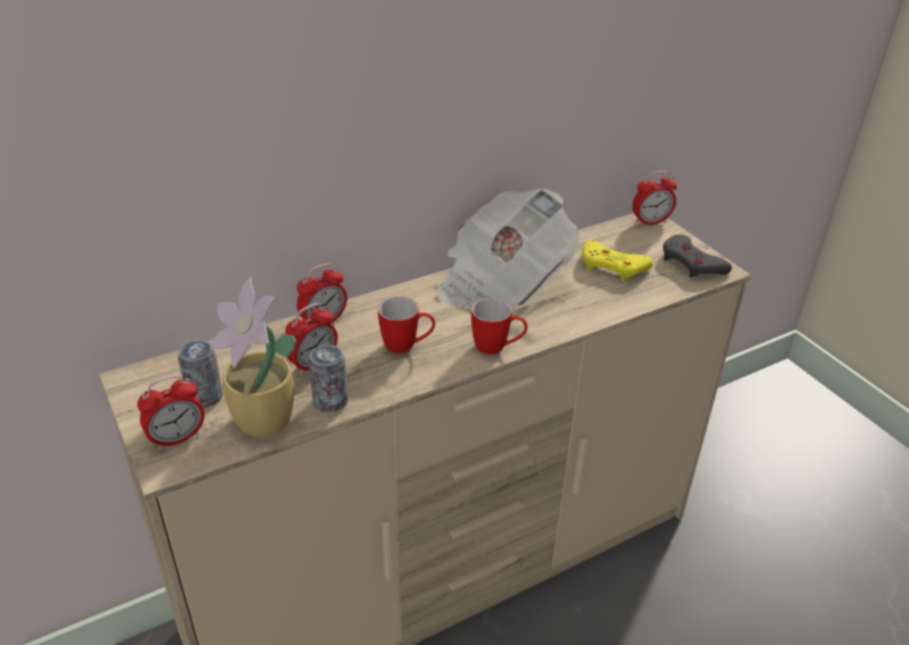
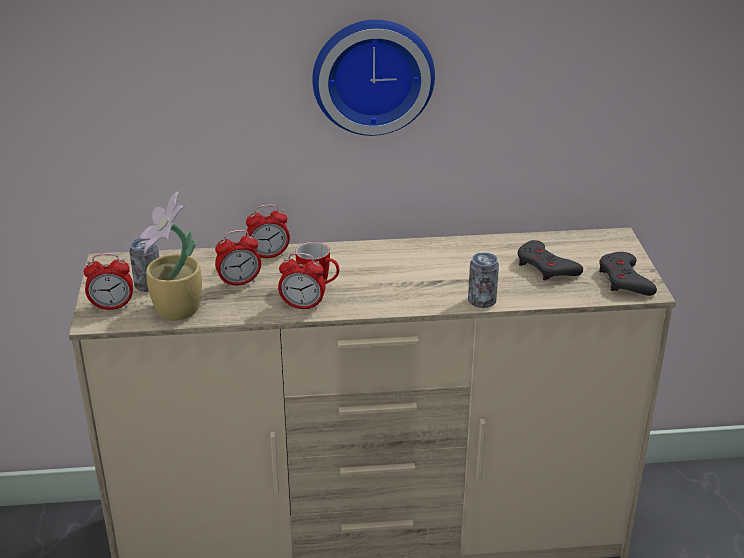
camera: 25 degrees right, 5 degrees down
can [309,344,348,412] -> can moved to [468,252,499,308]
newspaper [436,189,579,314] -> none
mug [471,298,527,355] -> none
yellow game controller [582,241,653,282] -> grey game controller [518,240,583,280]
alarm clock [632,171,677,226] -> alarm clock moved to [278,253,326,310]
none -> wall clock [312,20,435,136]

